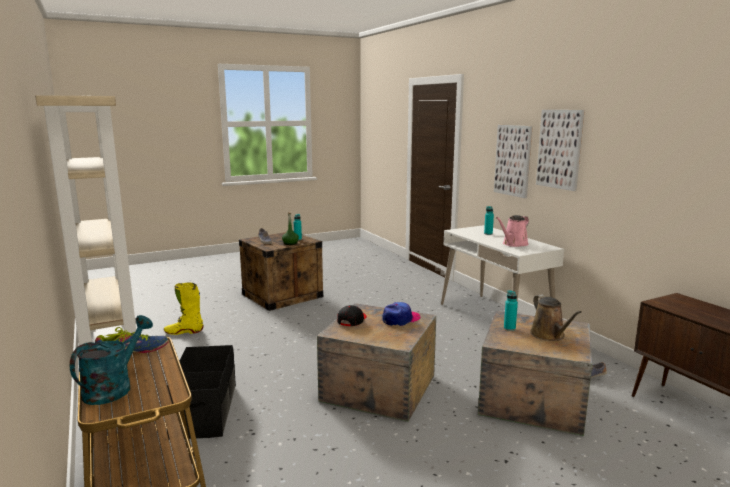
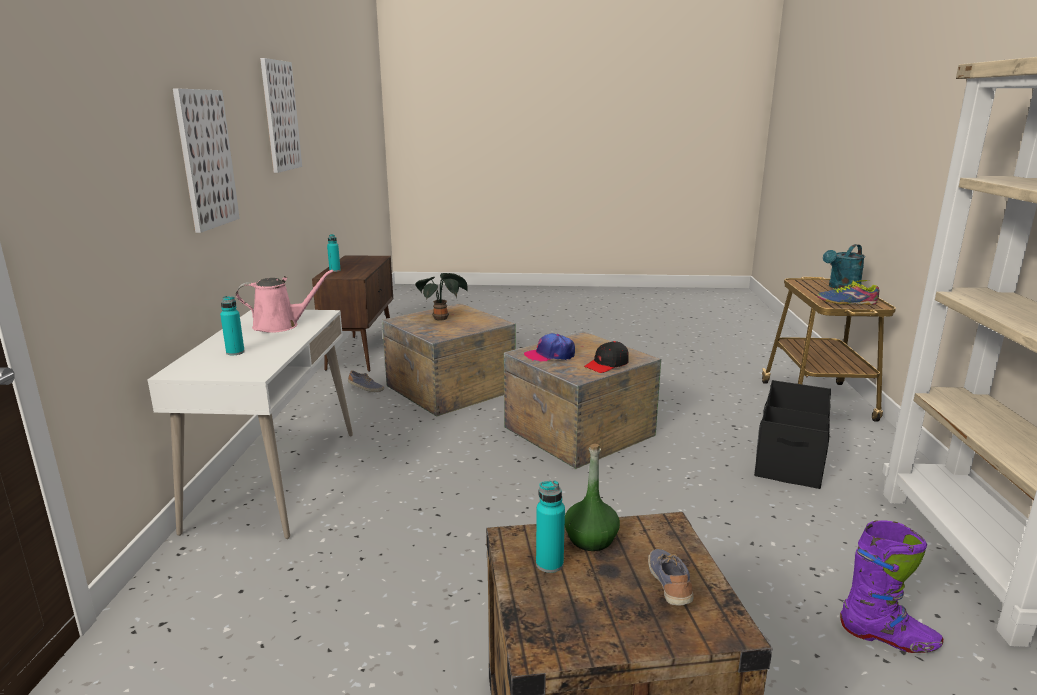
camera: 150 degrees left, 5 degrees up
yellow boot [164,283,203,335] -> purple boot [840,520,943,653]
picture [494,125,533,198] -> picture moved to [260,58,302,173]
turquoise bottle [504,290,518,331] -> turquoise bottle moved to [327,234,341,272]
brown watering can [530,295,582,341] -> potted plant [415,273,468,320]

